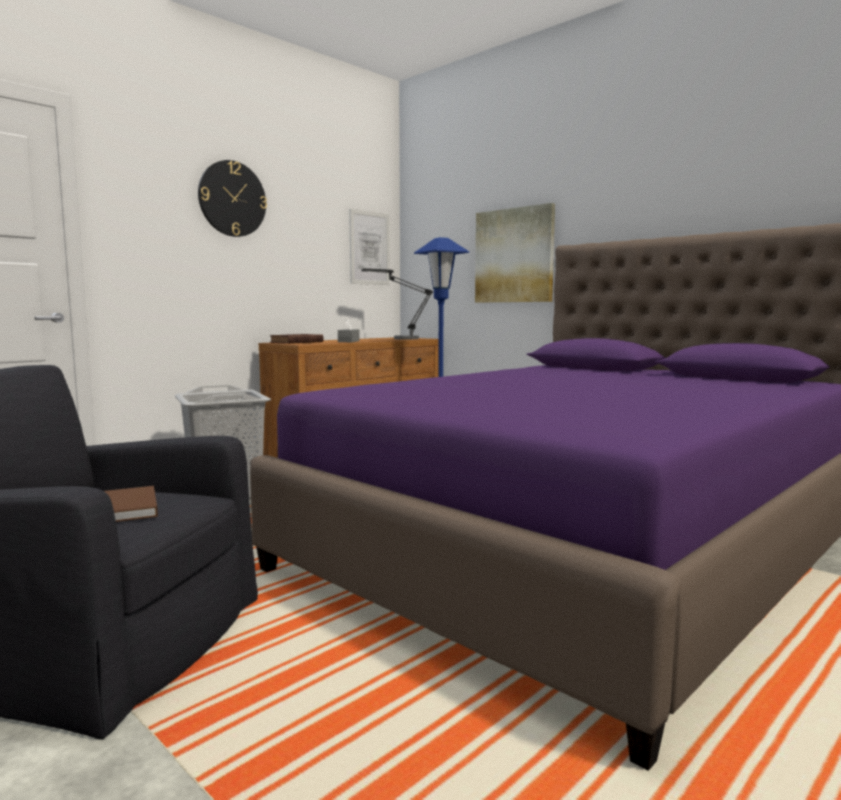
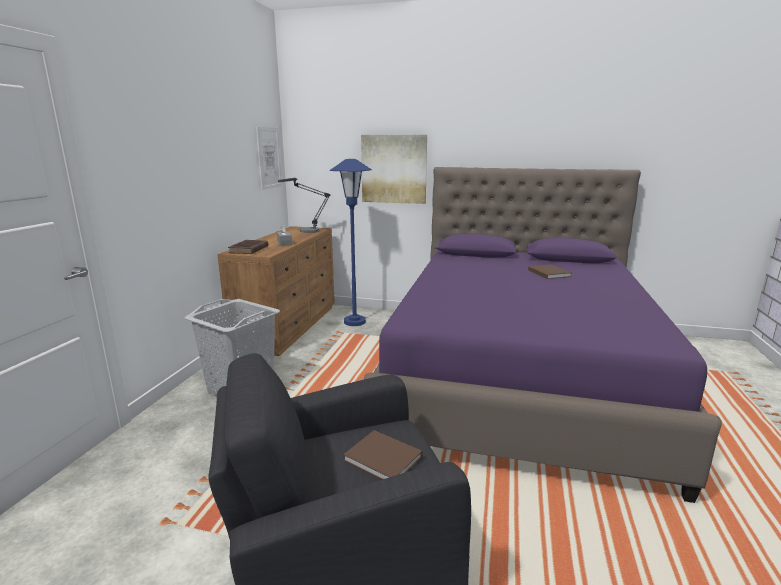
camera: 30 degrees left, 10 degrees up
wall clock [198,160,267,237] -> none
none -> brown book [528,265,571,279]

